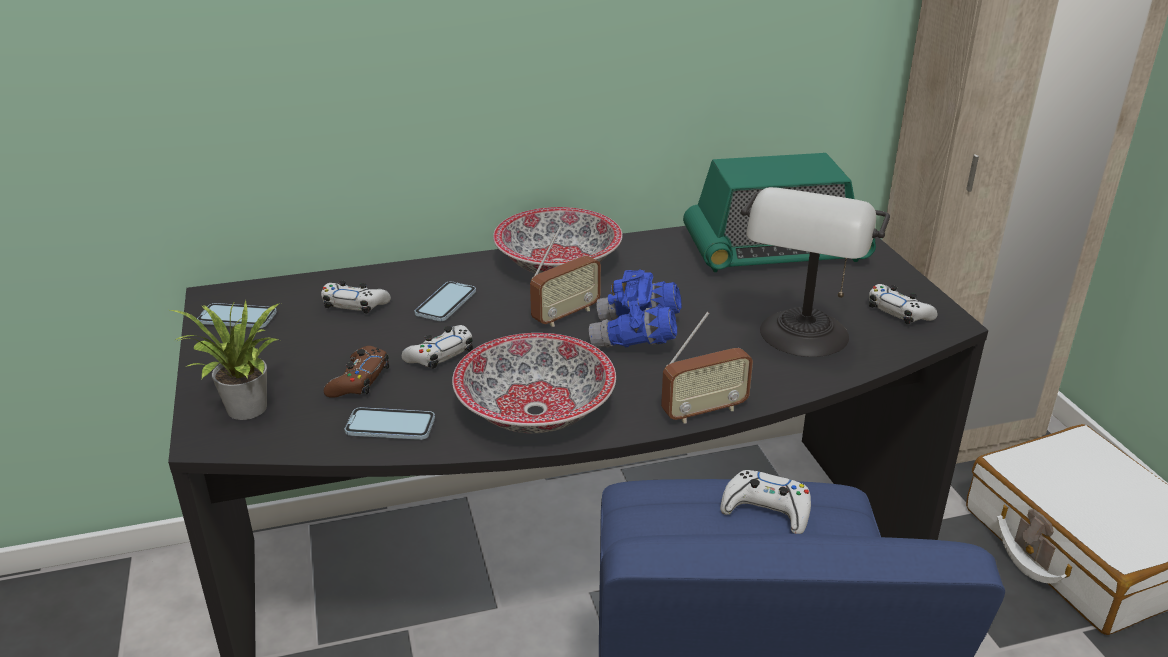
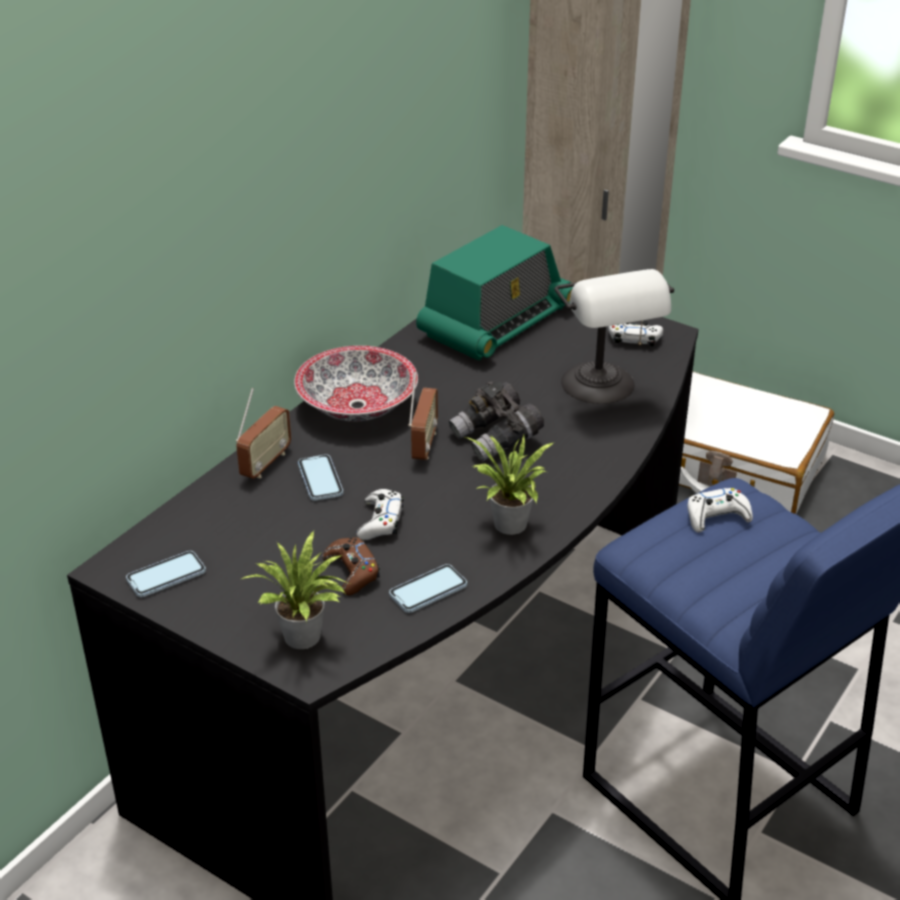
camera: 40 degrees left, 5 degrees up
white game controller [321,280,391,314] -> none
bowl [452,333,616,433] -> potted plant [465,435,553,535]
blue binoculars [589,269,682,348] -> grey binoculars [449,382,544,461]
radio [661,312,753,424] -> radio moved to [236,388,291,479]

